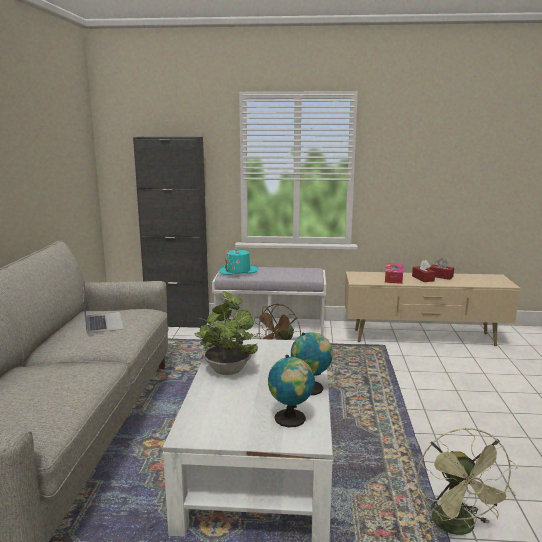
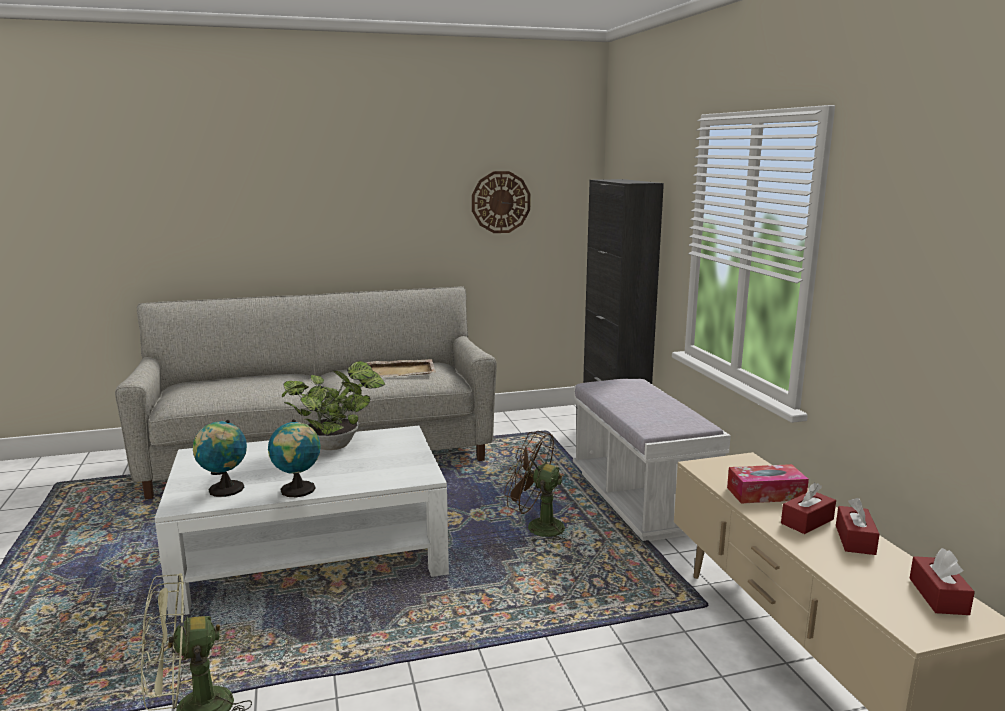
camera: 70 degrees right, 0 degrees up
laptop [83,288,124,334] -> beige tray [366,359,436,377]
turquoise hat [219,248,258,275] -> none
none -> wall clock [472,171,530,233]
none -> red tissue box [909,548,975,615]

